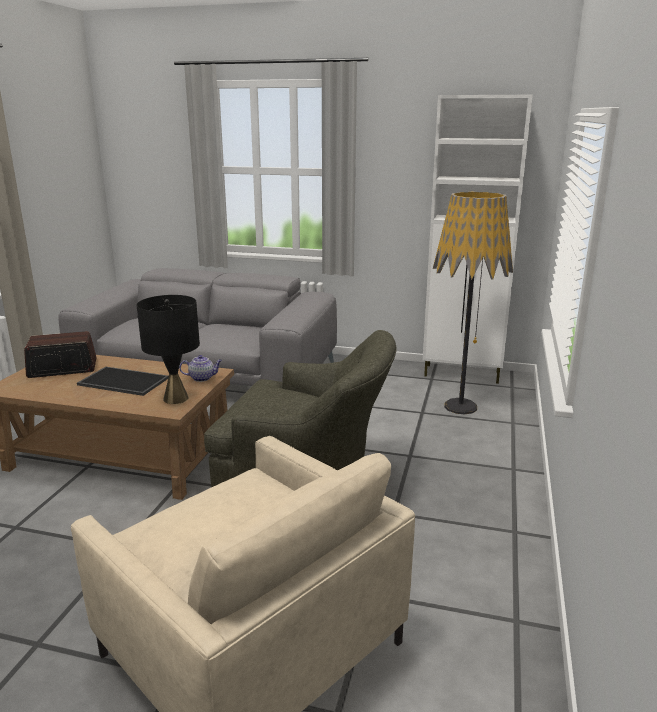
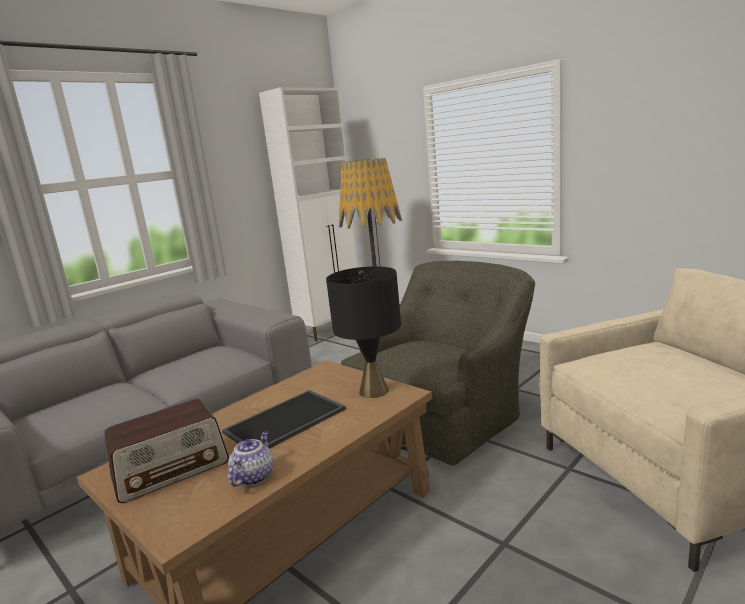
camera: 60 degrees left, 5 degrees down
radio [24,331,97,378] -> radio turned 135 degrees counterclockwise [105,399,229,503]
teapot [179,355,222,382] -> teapot moved to [228,431,273,487]

